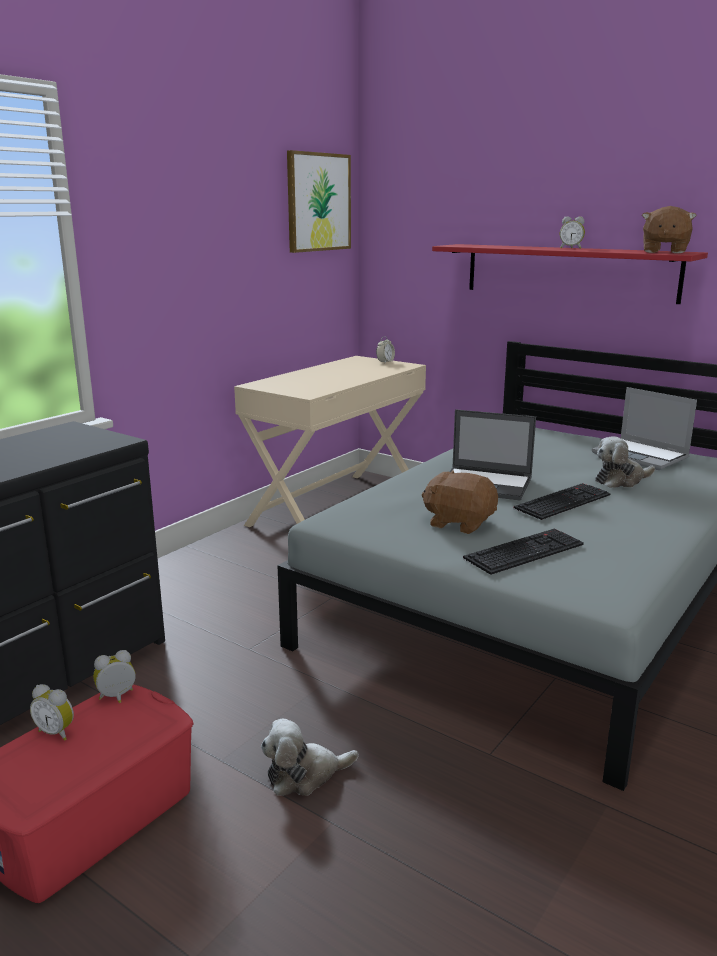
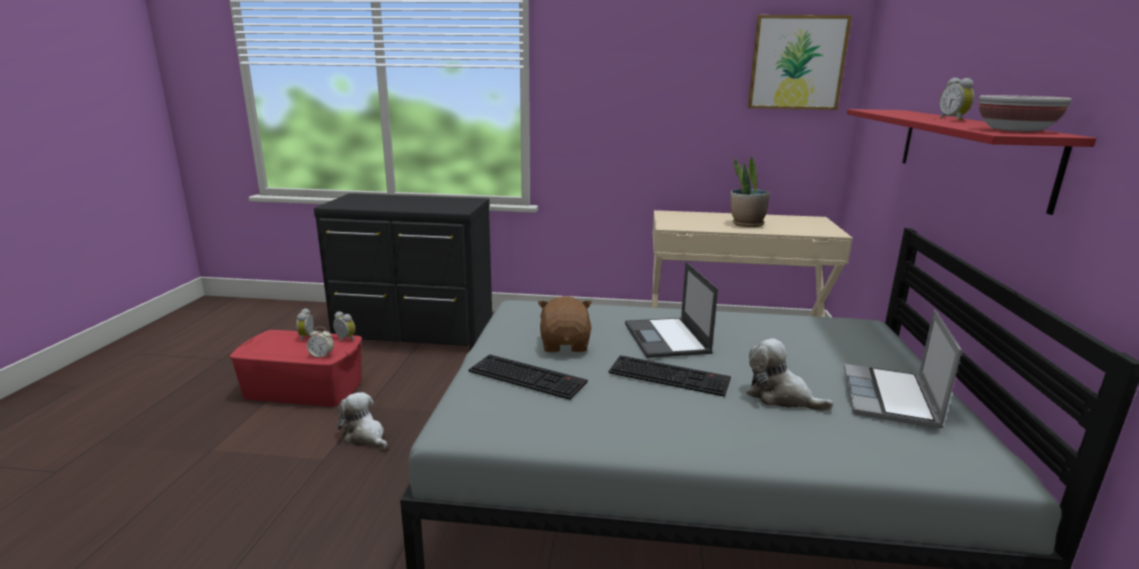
camera: 60 degrees right, 0 degrees up
alarm clock [376,336,395,363] -> alarm clock moved to [307,327,334,358]
brown plush toy [642,206,697,253] -> bowl [979,95,1072,131]
none -> potted plant [731,157,770,227]

